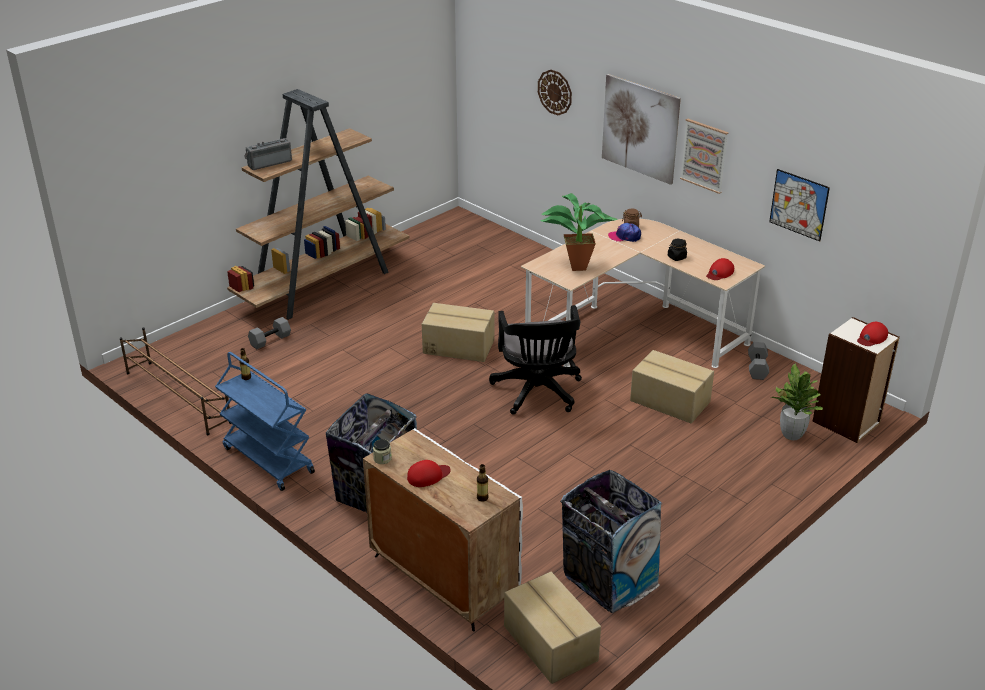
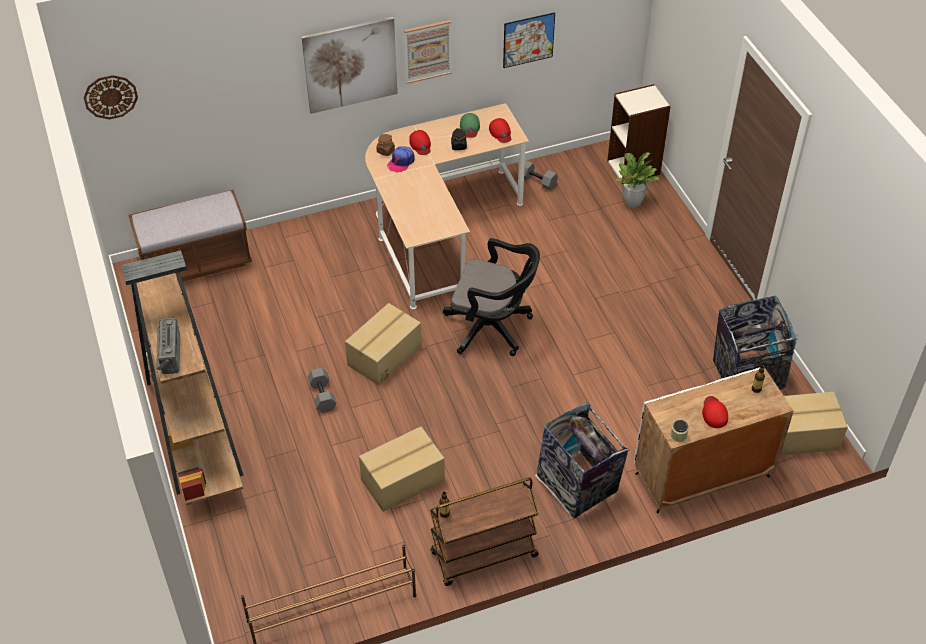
camera: 65 degrees left, 15 degrees up
blue cart [215,352,315,491] -> brown cart [430,478,539,586]
grey dumbbell [248,317,291,349] -> grey dumbbell moved to [308,368,337,413]
wall clock [538,70,572,115] -> wall clock moved to [83,75,138,119]
potted plant [540,193,617,271] -> none
cardboard box [630,350,714,423] -> cardboard box moved to [359,427,445,512]
red cap [857,322,888,346] -> red cap moved to [409,130,431,155]
none -> brown bench [128,190,252,283]
none -> green cap [460,113,480,138]

